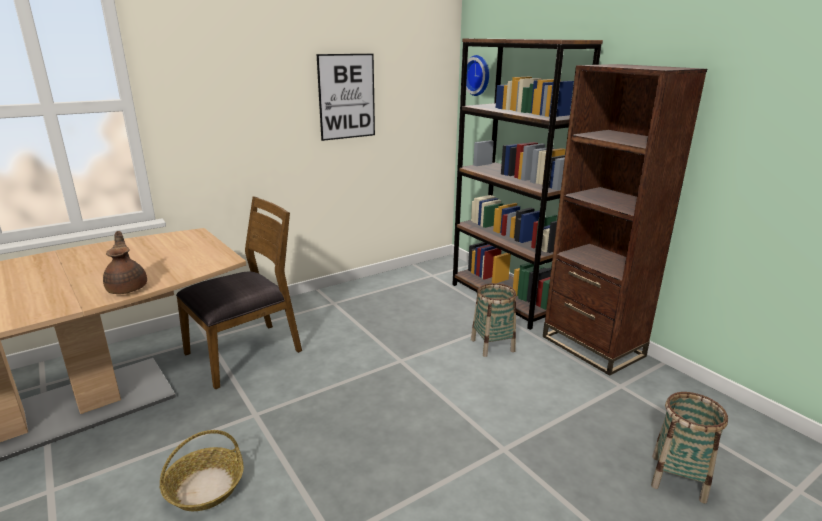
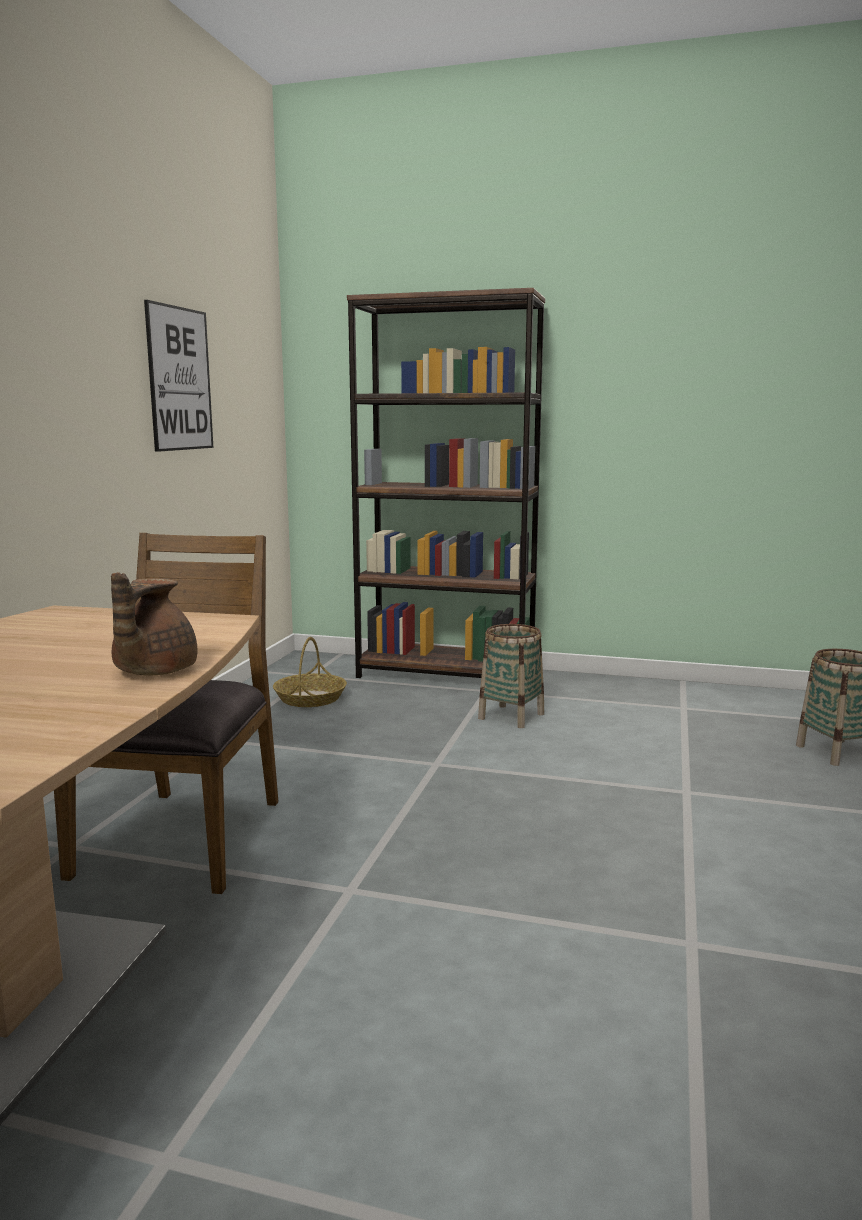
camera: 40 degrees left, 10 degrees down
brown teapot [103,231,147,294] -> brown teapot turned 105 degrees counterclockwise [111,572,198,675]
basket [159,430,244,511] -> basket moved to [273,637,347,707]
wall clock [466,55,489,96] -> none
brown bookcase [543,64,707,376] -> none

